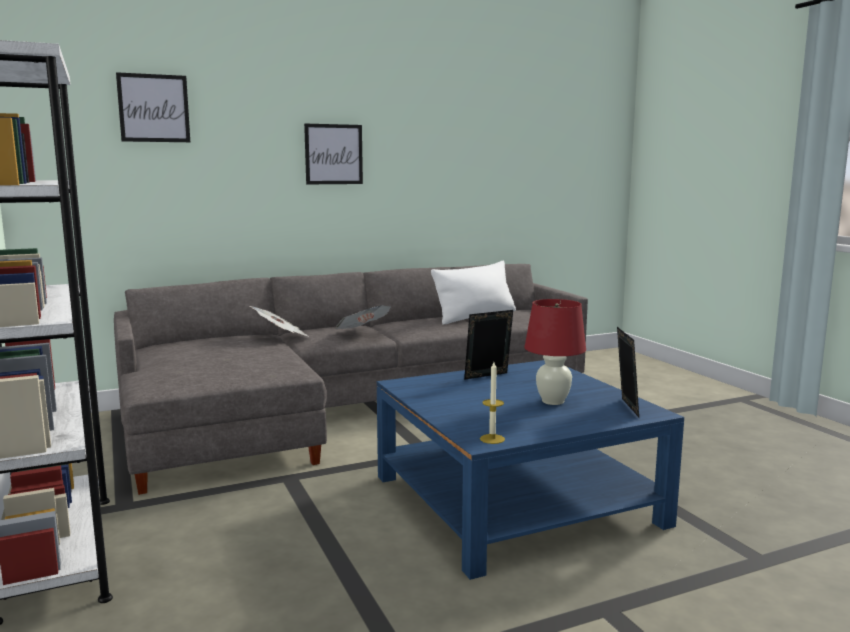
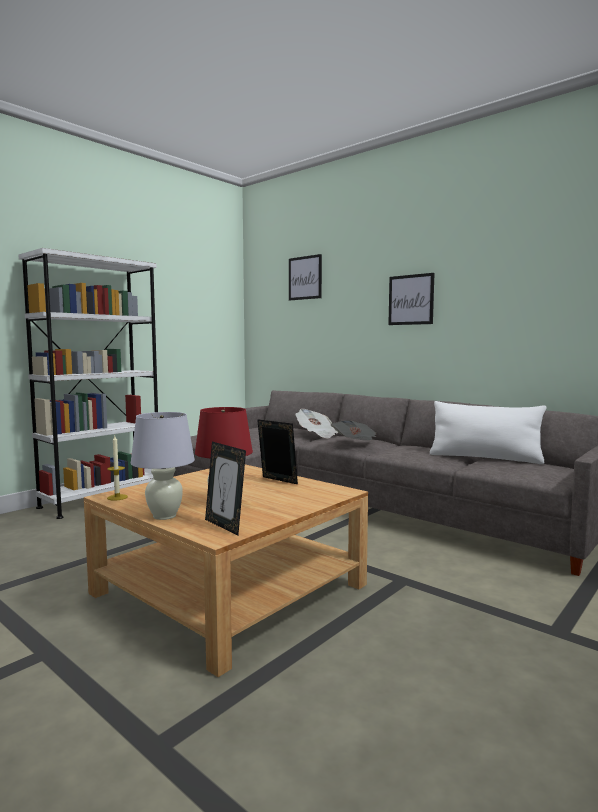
camera: 65 degrees right, 5 degrees down
blue coffee table [377,360,684,580] -> beige coffee table [84,464,368,677]
picture frame [617,327,639,417] -> picture frame turned 75 degrees clockwise [205,442,246,536]
none -> white table lamp [131,412,195,520]

